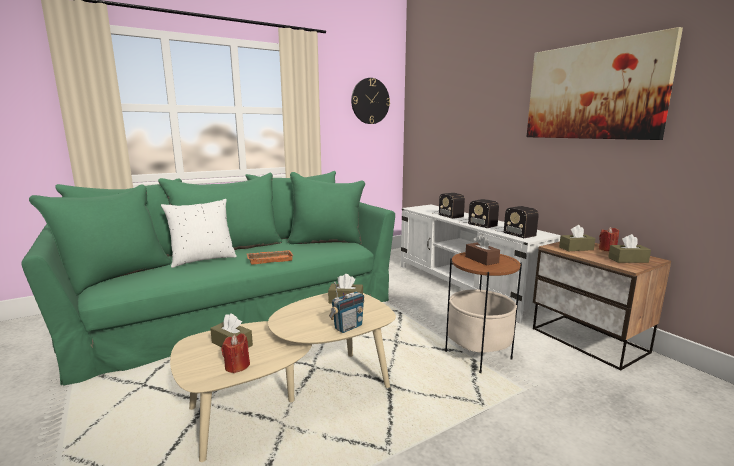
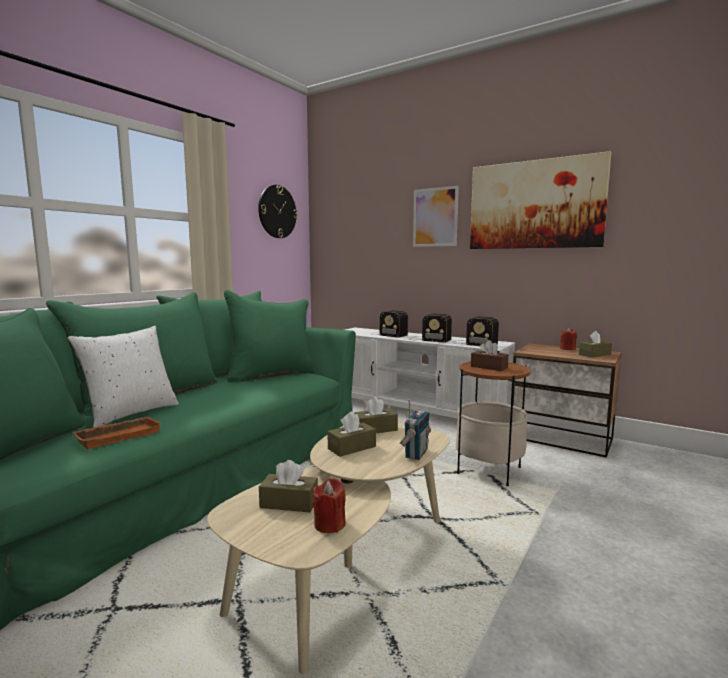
camera: 25 degrees left, 5 degrees down
orange tray [247,250,294,265] -> orange tray moved to [72,417,161,449]
brown tissue box [559,225,596,251] -> brown tissue box moved to [328,412,376,457]
none -> picture [413,186,459,247]

